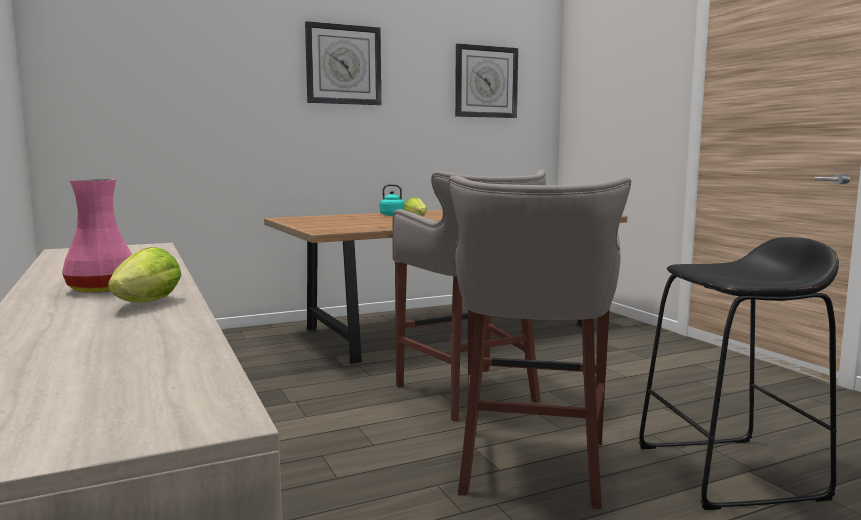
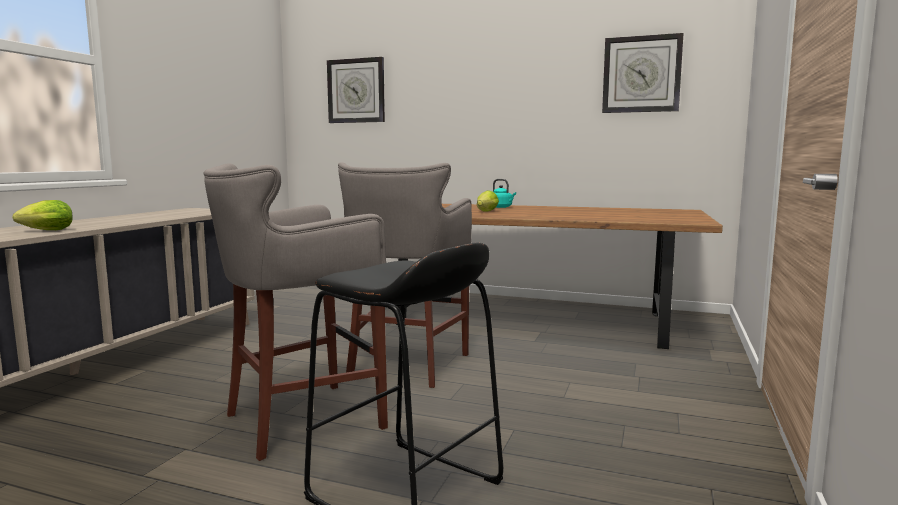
camera: 45 degrees right, 0 degrees up
pink vase [62,179,132,293] -> none
wall clock [305,21,381,105] -> wall clock moved to [327,57,385,123]

